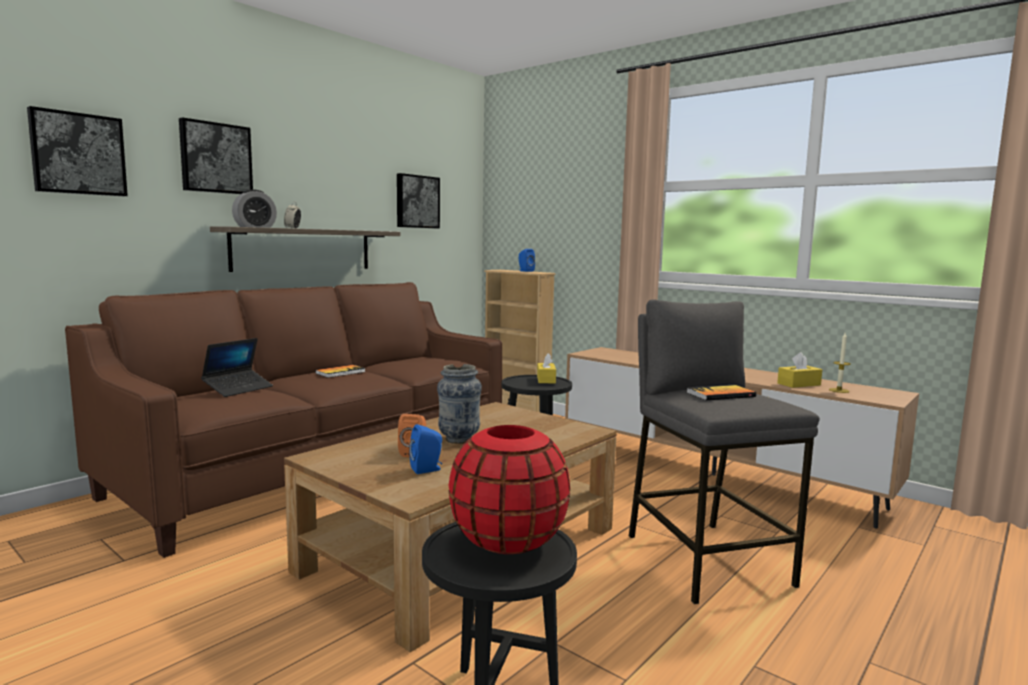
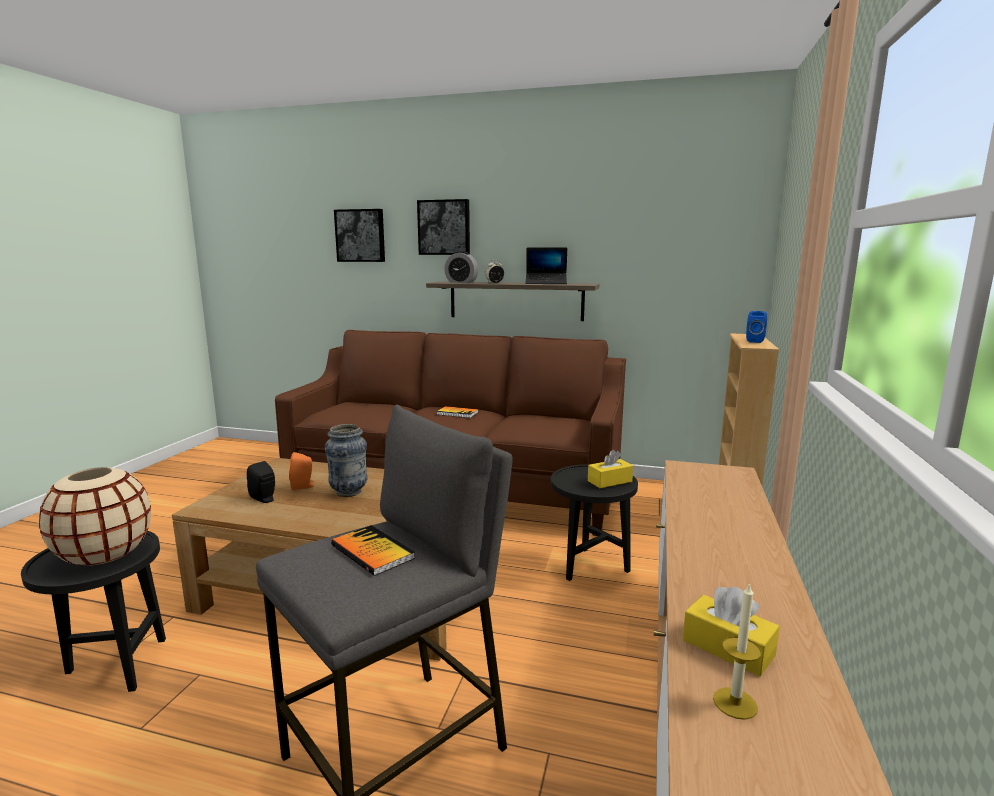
camera: 65 degrees right, 5 degrees up
laptop [201,338,273,397] -> laptop moved to [525,247,567,284]
picture [397,173,440,228] -> none
blue speaker [409,424,442,474] -> black speaker [247,461,275,503]
red vase [449,425,570,554] -> beige vase [39,467,151,566]

